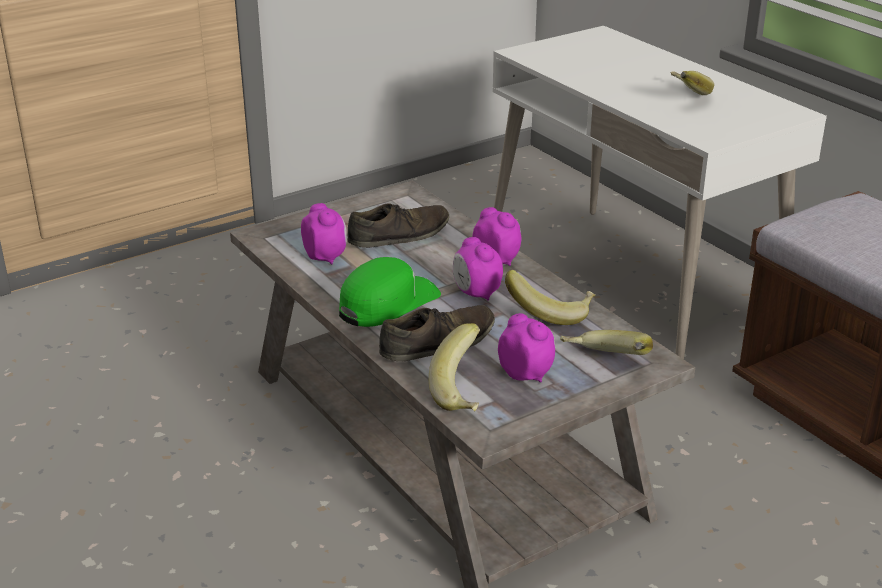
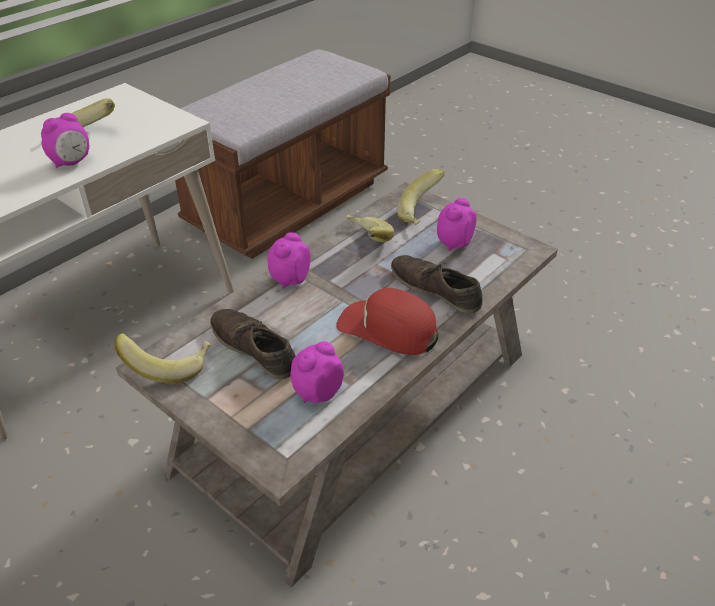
camera: 105 degrees left, 10 degrees up
green cap [339,257,441,327] -> red cap [336,288,438,355]
banana [429,323,480,411] -> banana moved to [115,333,211,383]
alarm clock [453,237,503,301] -> alarm clock moved to [41,113,89,168]

